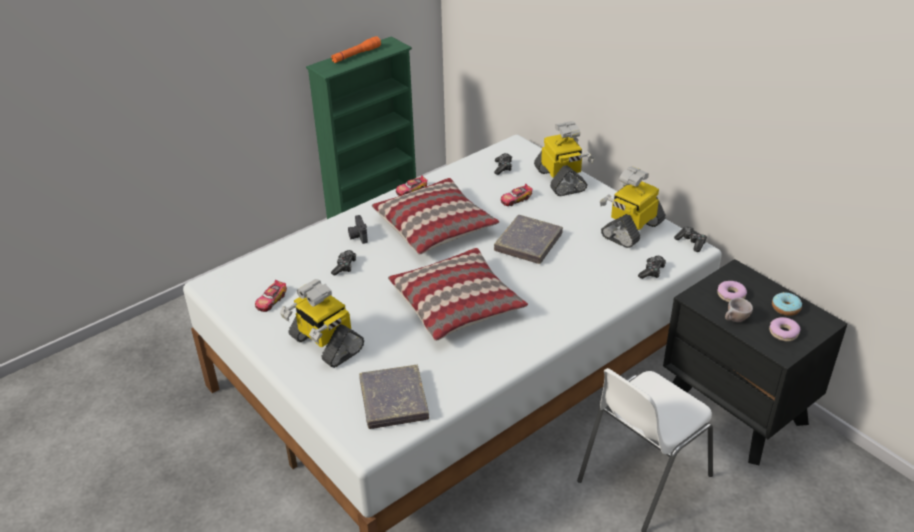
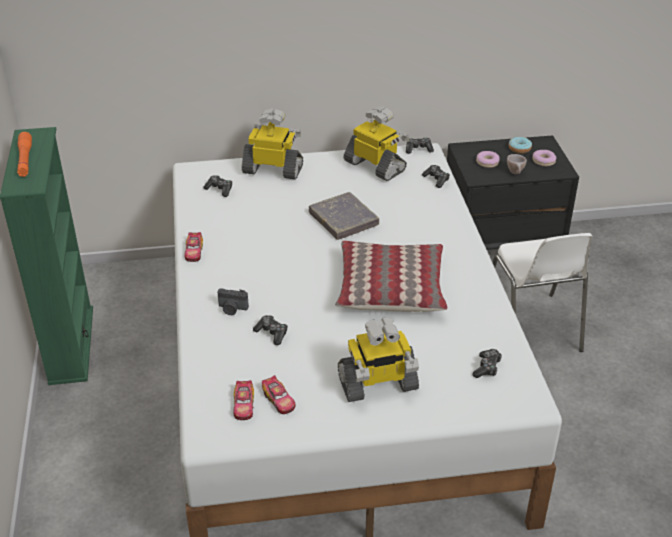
camera: 60 degrees left, 0 degrees up
grey book [359,365,429,429] -> game controller [473,349,502,378]
pillow [371,178,499,255] -> none
toy car [501,184,532,206] -> toy car moved to [234,380,254,420]
toy robot [600,166,666,248] -> toy robot turned 150 degrees clockwise [344,106,410,181]

